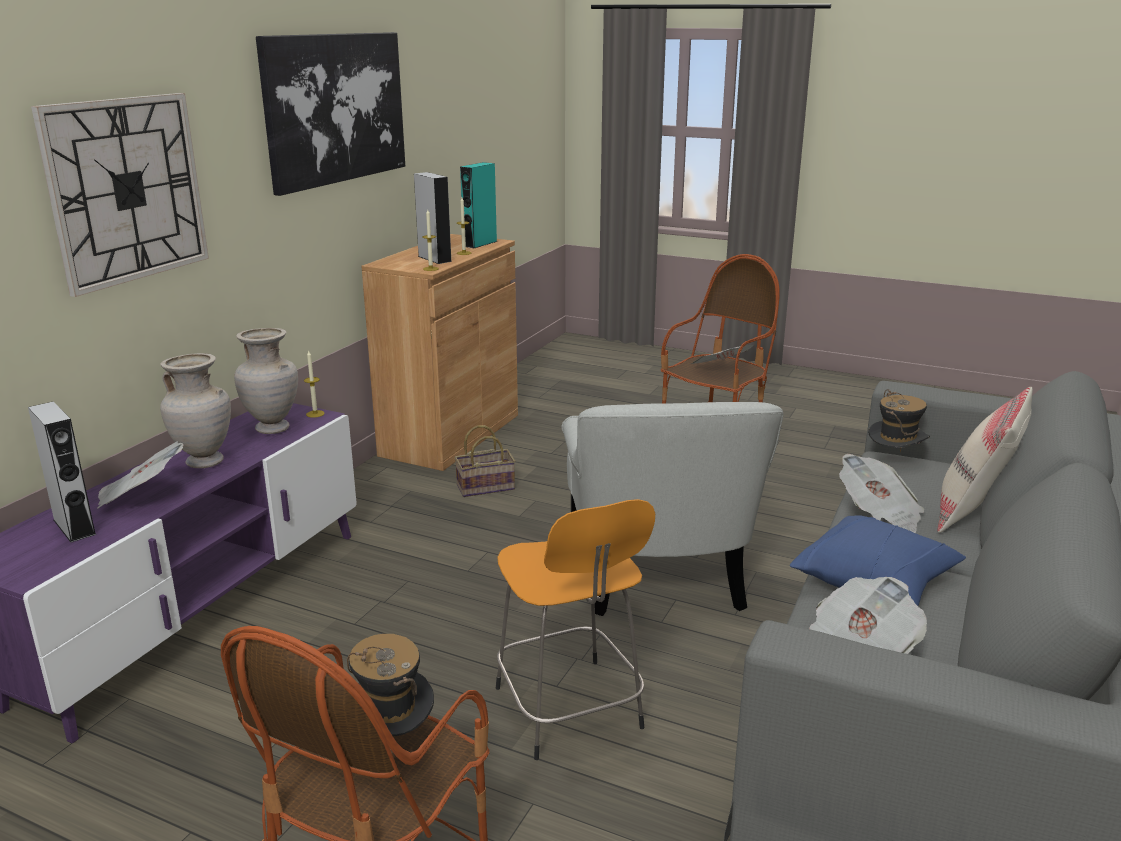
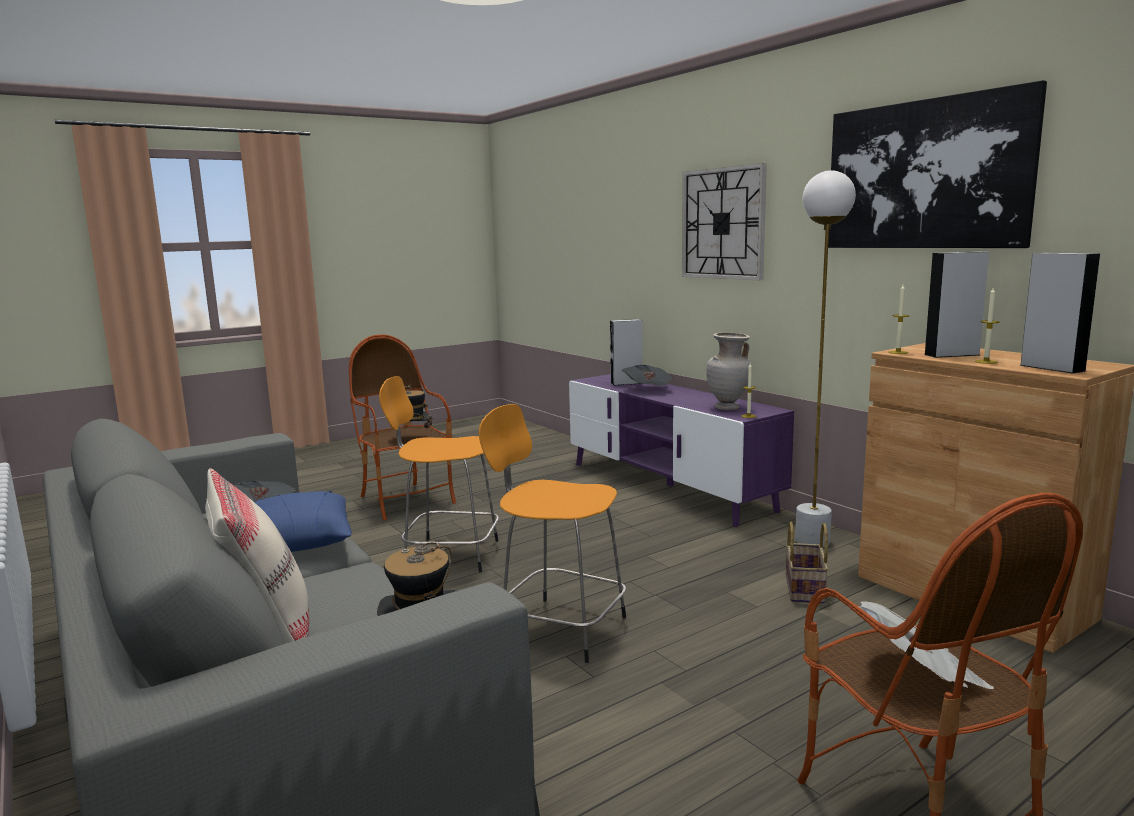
camera: 120 degrees right, 10 degrees down
beige vase [160,353,231,468] -> none
turquoise speaker [460,162,497,248] -> grey speaker [1019,253,1100,374]
white armchair [562,402,784,616] -> orange stool [479,404,626,663]
newspaper [839,454,924,533] -> none
none -> white floor lamp [795,171,856,547]

